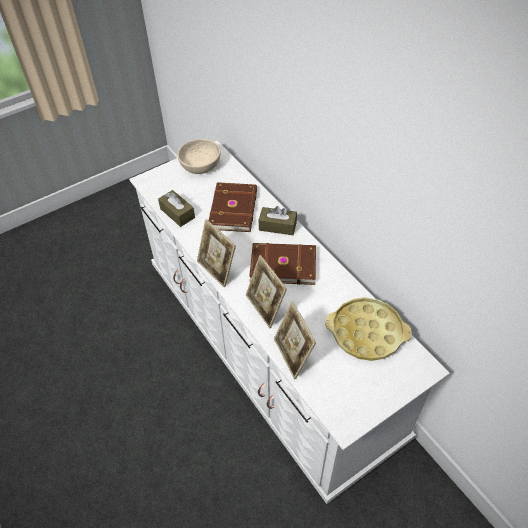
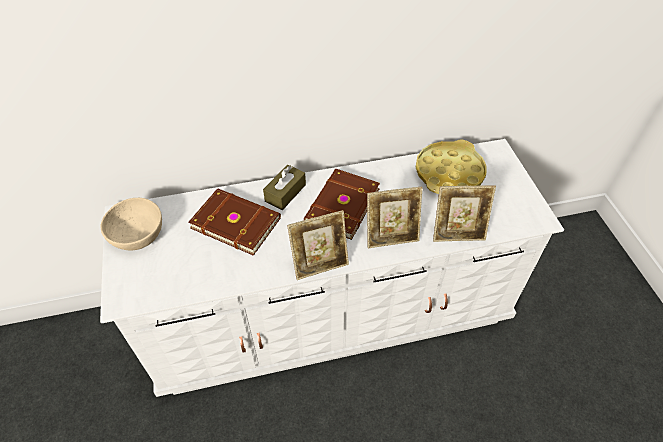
camera: 70 degrees left, 0 degrees up
brown tissue box [158,190,195,227] -> none

